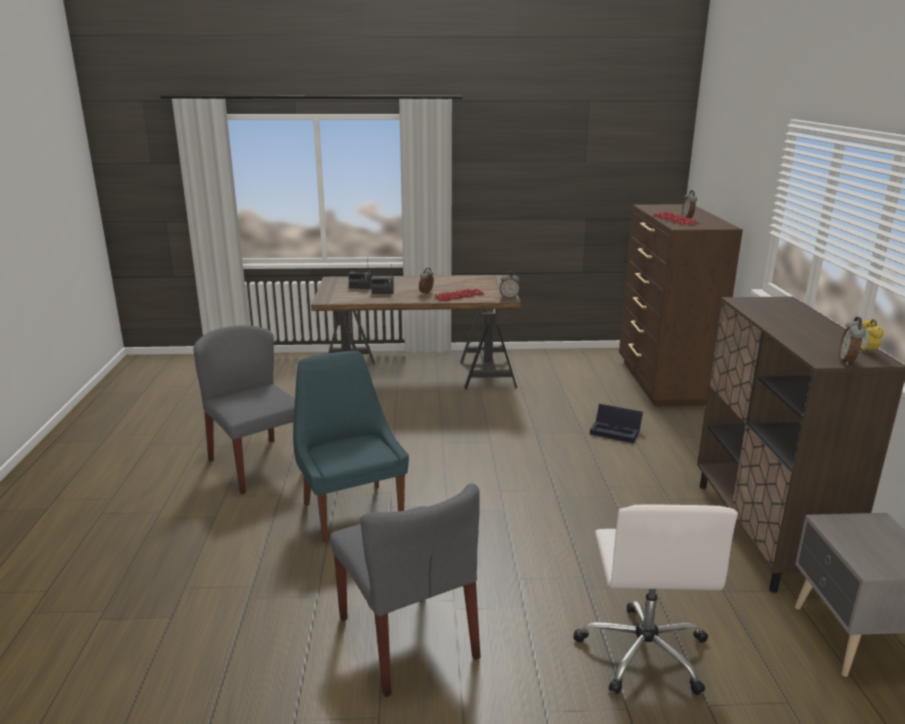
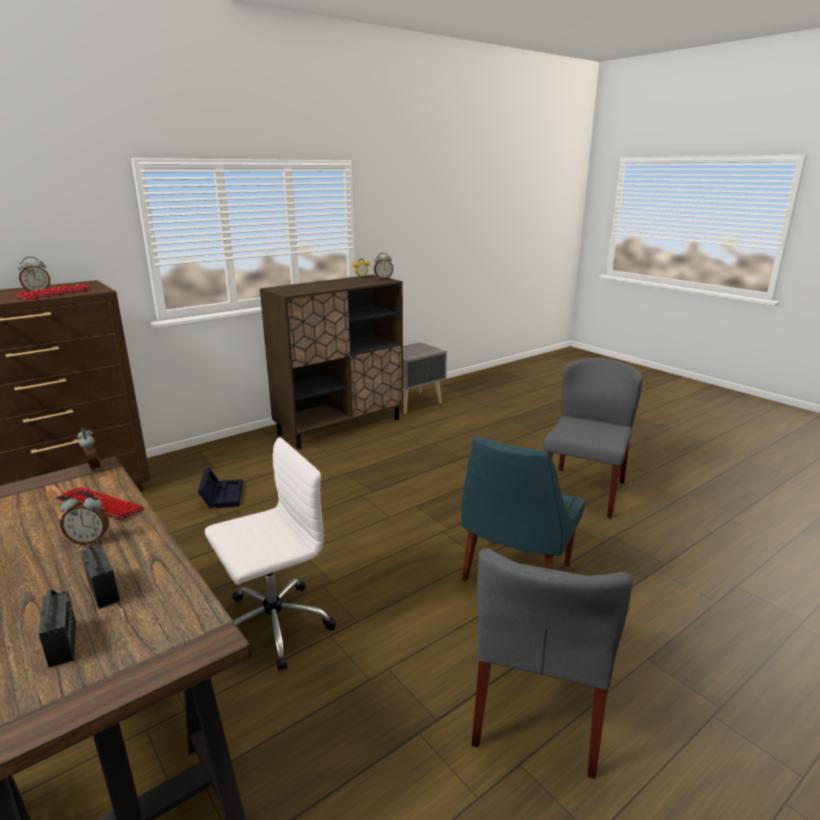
camera: 125 degrees left, 0 degrees up
white office chair [573,504,738,695] -> white office chair moved to [205,437,336,671]

